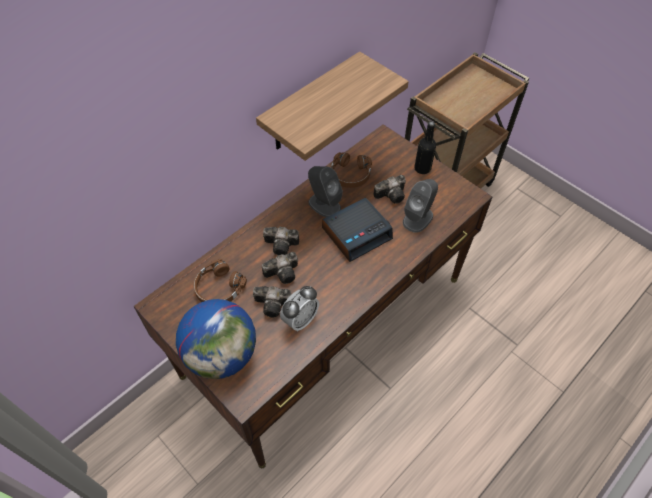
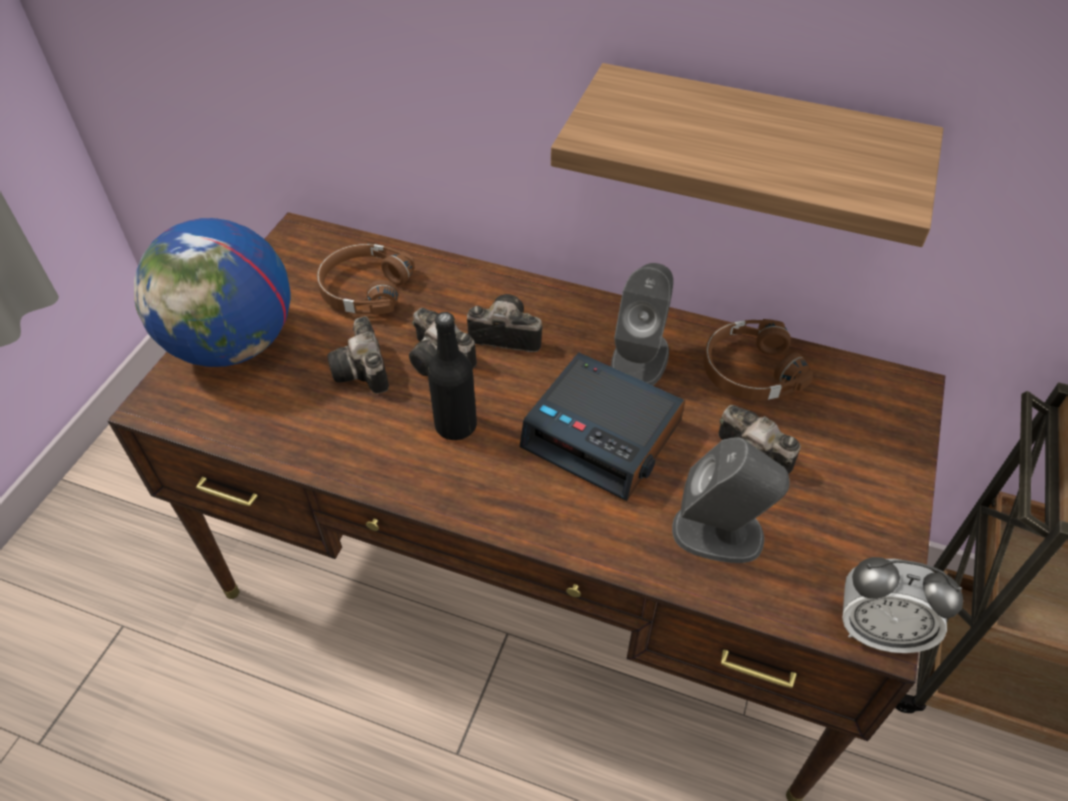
camera: 65 degrees right, 5 degrees down
camera [263,227,299,255] -> camera turned 120 degrees clockwise [467,294,543,352]
alarm clock [280,286,319,332] -> alarm clock moved to [842,557,963,653]
black bottle [414,121,436,174] -> black bottle moved to [428,312,477,440]

